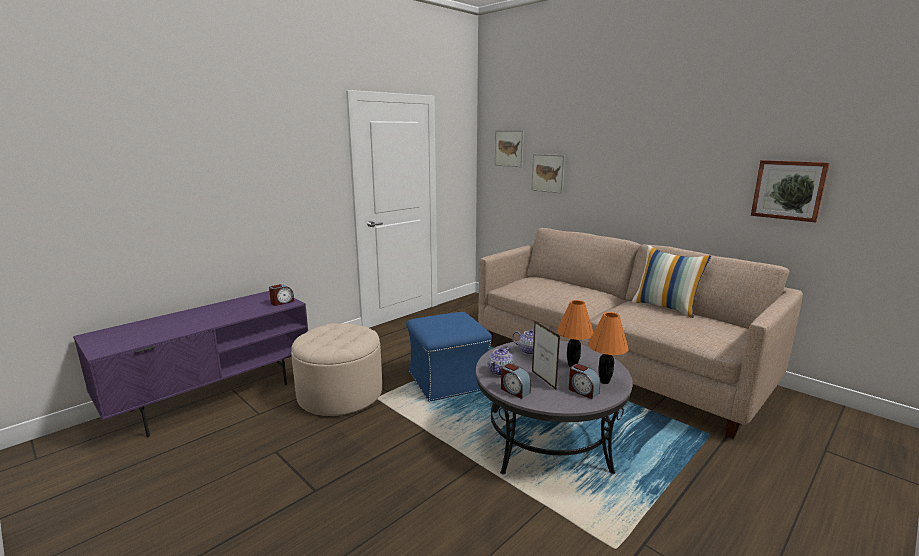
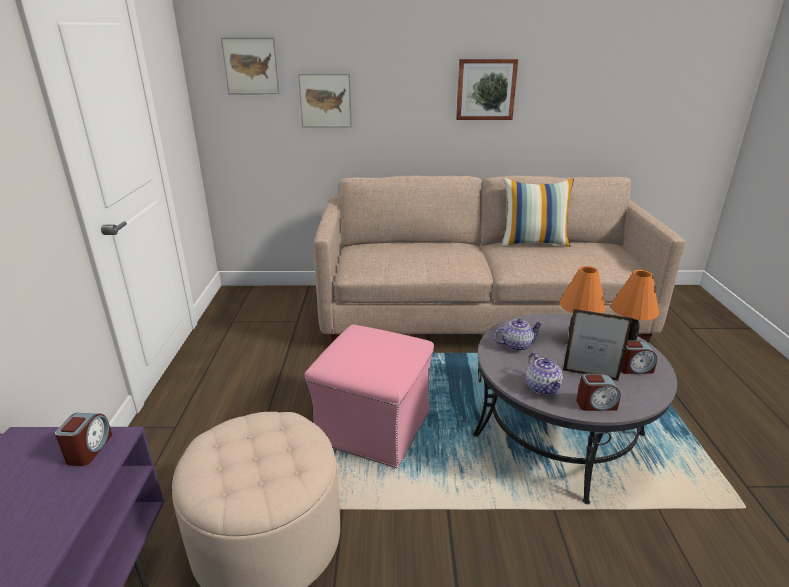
camera: 45 degrees left, 10 degrees up
blue ottoman [406,312,492,402] -> pink ottoman [304,325,434,468]
picture [751,160,830,223] -> picture moved to [456,59,518,120]

